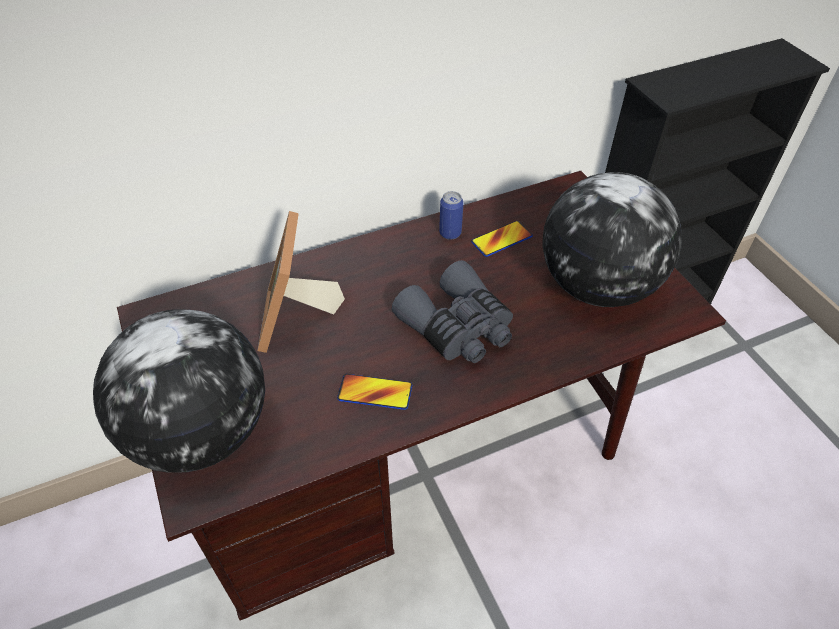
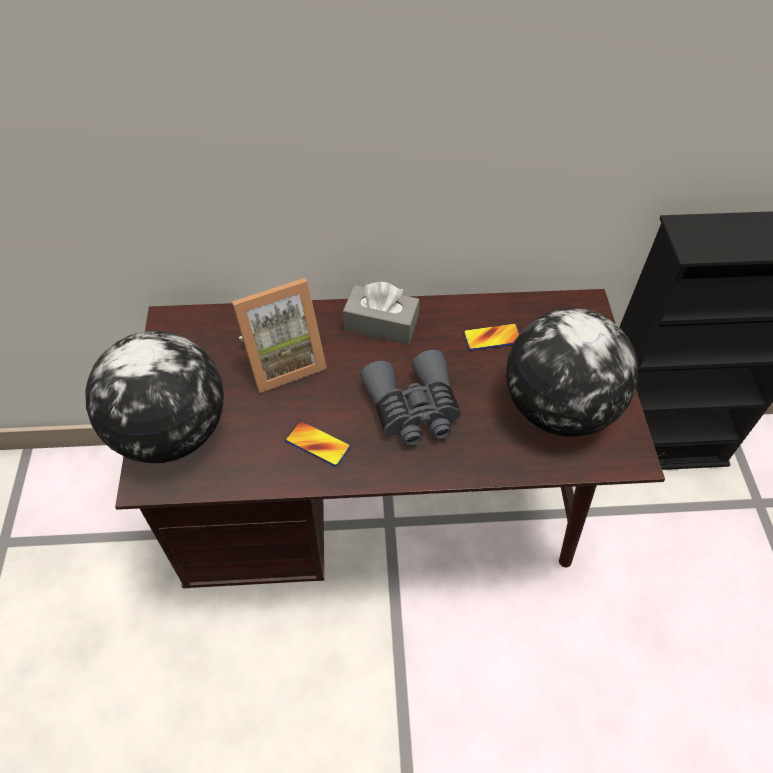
camera: 20 degrees right, 5 degrees up
picture frame [257,211,345,353] -> picture frame turned 135 degrees counterclockwise [232,278,327,393]
can [439,191,464,240] -> none
none -> grey tissue box [343,282,420,344]

